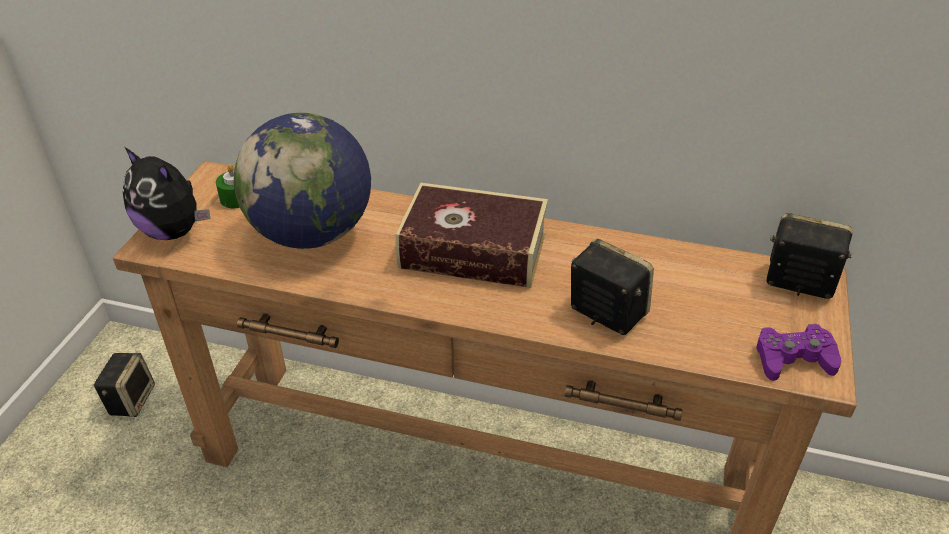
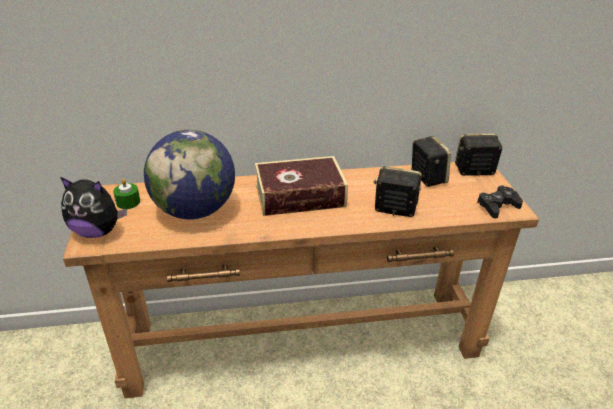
camera: 25 degrees left, 5 degrees down
speaker [93,353,155,417] -> speaker moved to [411,136,451,187]
purple game controller [757,324,841,381] -> black game controller [477,185,523,219]

